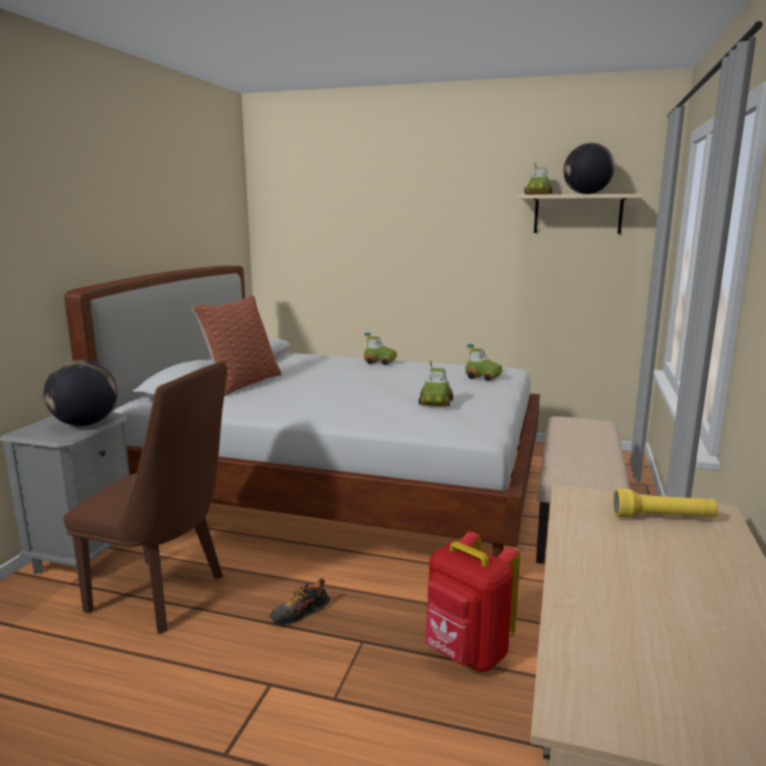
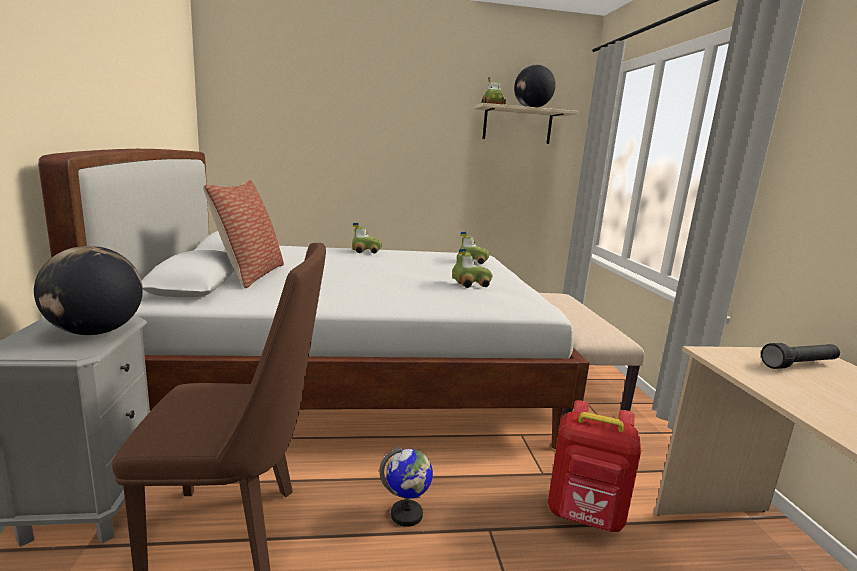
camera: 25 degrees left, 0 degrees up
shoe [270,579,330,625] -> globe [379,446,433,527]
toy car [419,360,453,407] -> toy car turned 90 degrees counterclockwise [452,248,492,288]
yellow flashlight [613,488,718,518] -> black flashlight [761,343,840,369]

